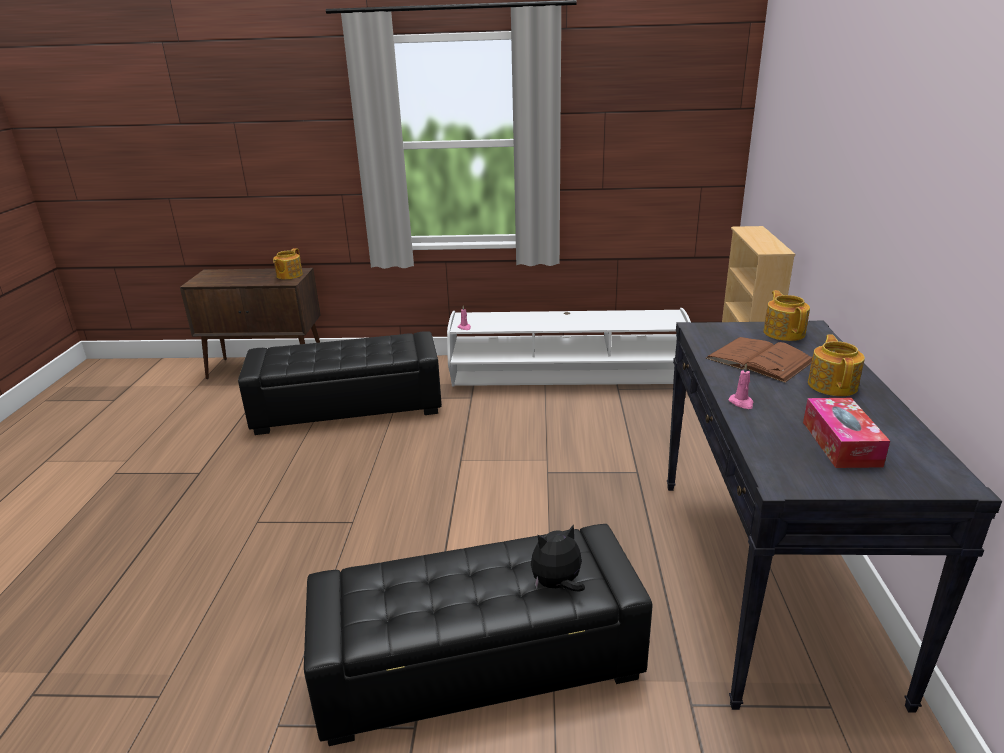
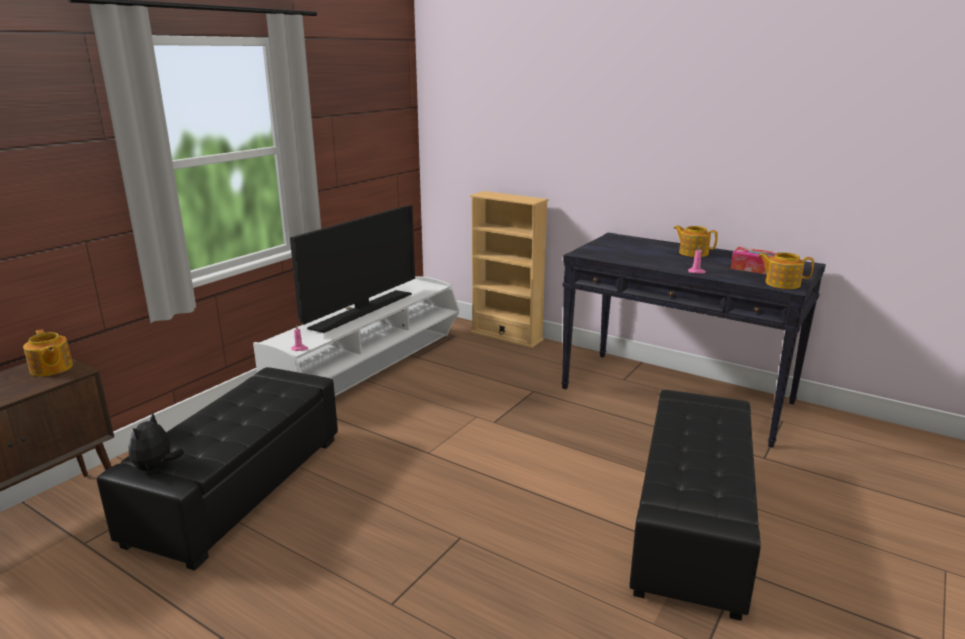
camera: 60 degrees left, 5 degrees down
plush toy [531,524,585,592] -> plush toy moved to [128,412,184,471]
brown book [706,337,812,383] -> none
teapot [763,290,810,341] -> teapot moved to [758,252,814,289]
none -> television [290,205,415,333]

